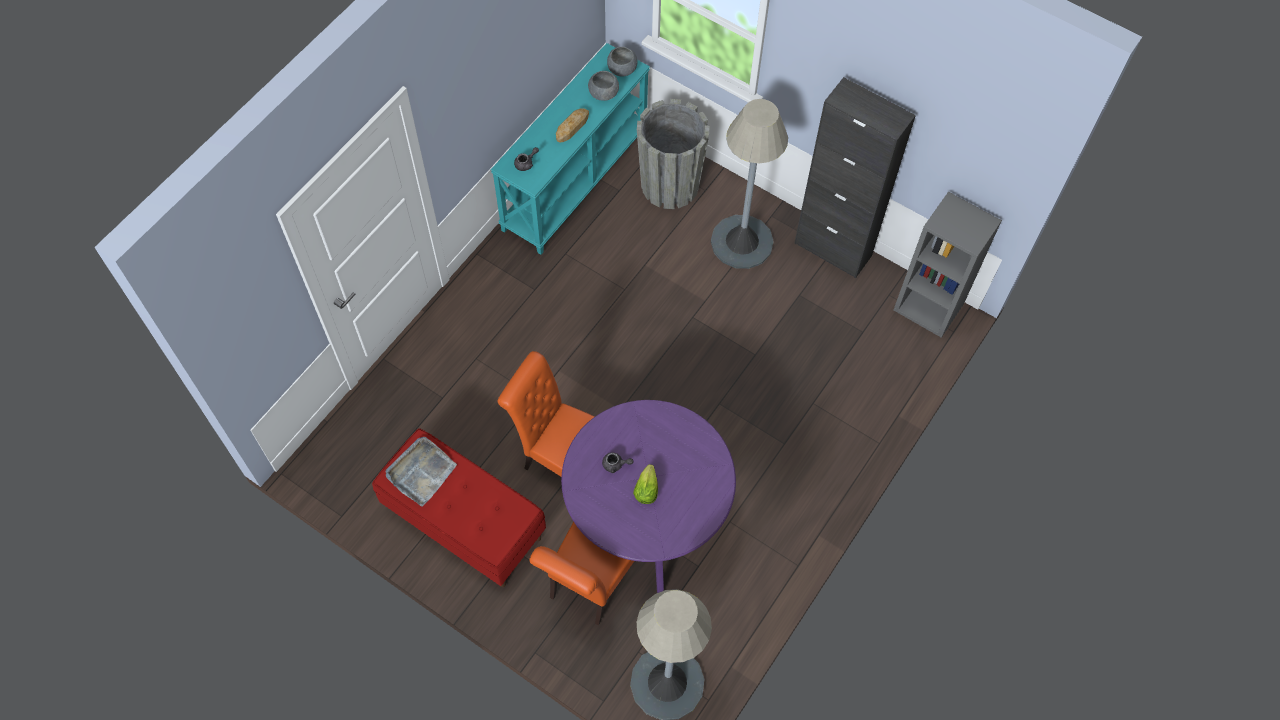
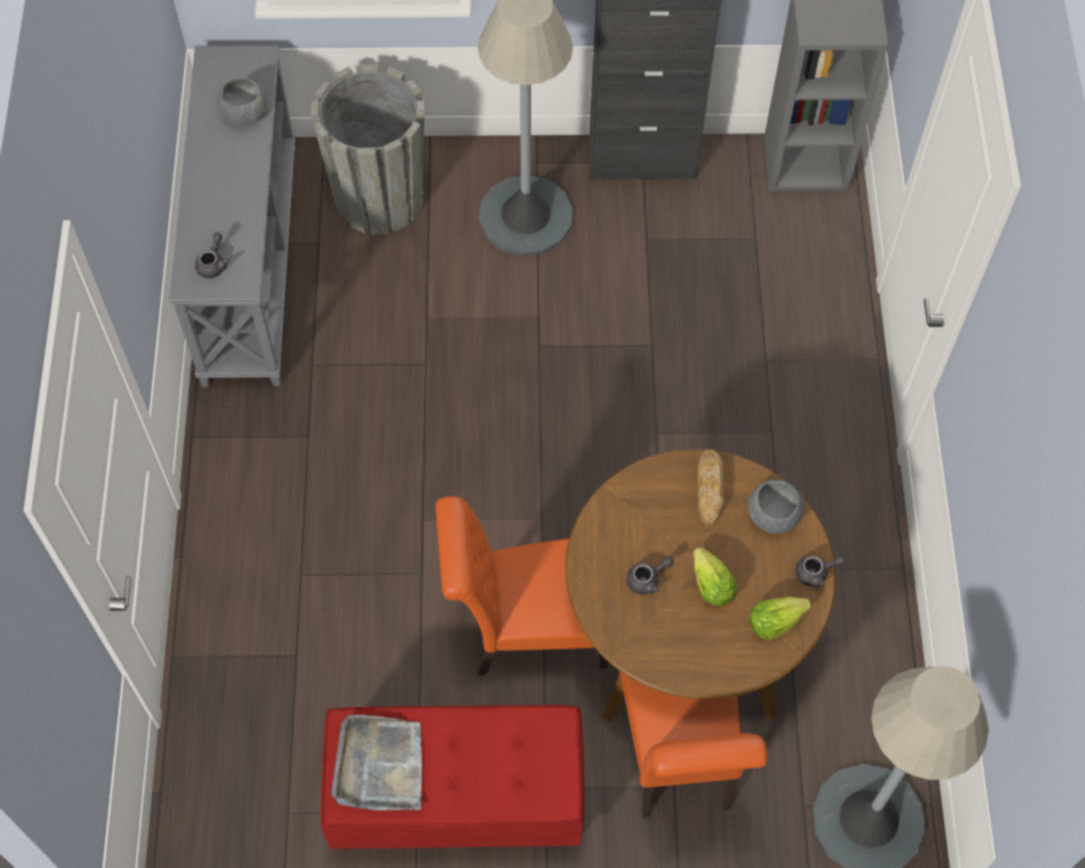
camera: 35 degrees left, 0 degrees up
turquoise console table [491,43,650,255] -> grey console table [170,45,296,387]
bread [556,109,589,143] -> bread moved to [697,449,724,525]
purple dining table [561,400,736,593] -> brown dining table [565,449,836,721]
grey bowl [607,47,638,77] -> grey bowl moved to [748,480,804,534]
none -> lettuce [749,597,811,640]
none -> grey teapot [795,556,846,587]

